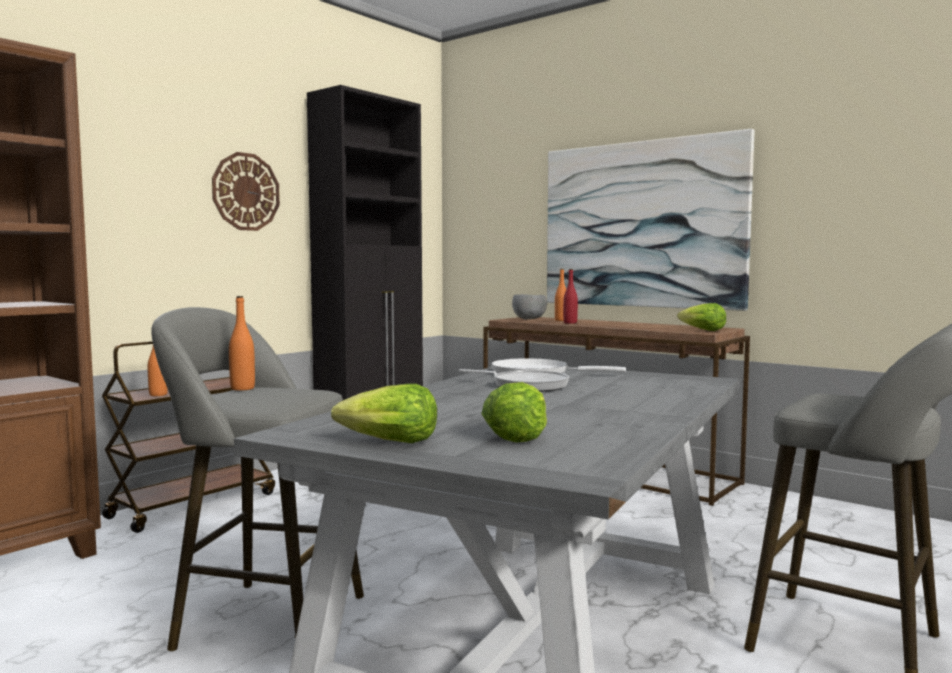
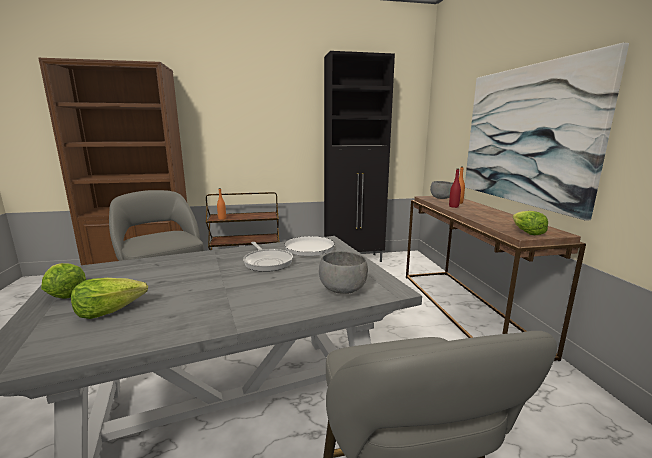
camera: 40 degrees right, 10 degrees up
wall clock [212,152,280,231] -> none
orange bottle [229,296,255,391] -> none
none -> grey bowl [319,251,368,294]

